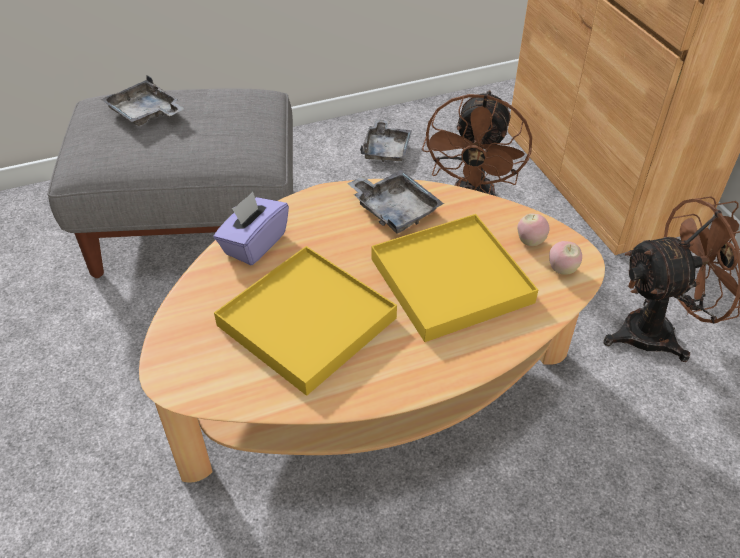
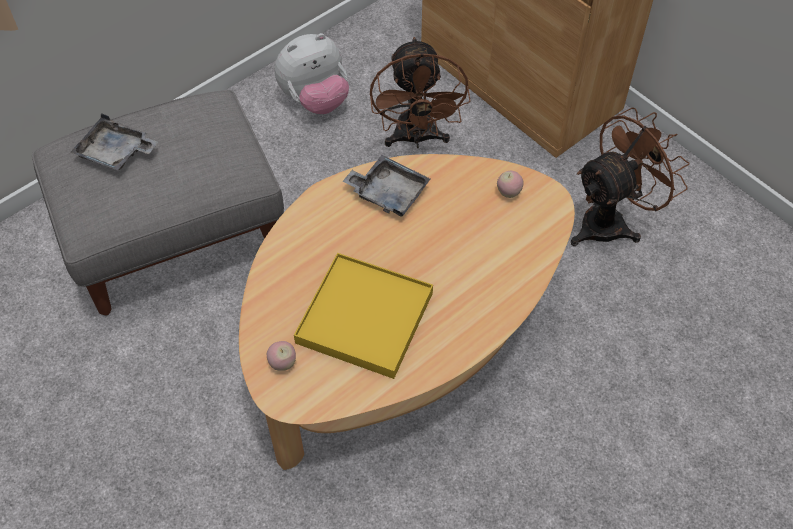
camera: 20 degrees left, 10 degrees up
purple tissue box [214,192,289,265] -> none
grey tray [360,119,412,162] -> plush toy [275,33,349,114]
yellow tray [371,214,538,342] -> none
apple [549,241,582,275] -> apple moved to [267,341,296,371]

